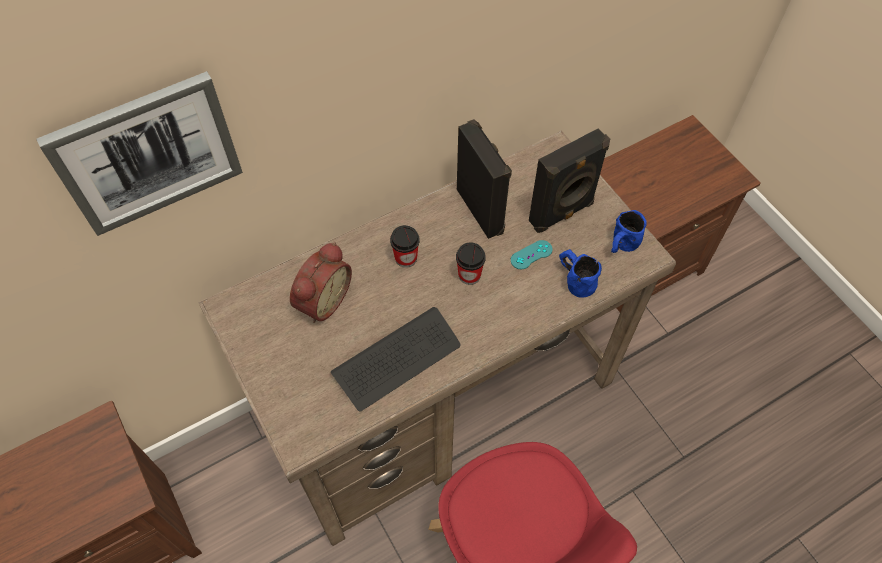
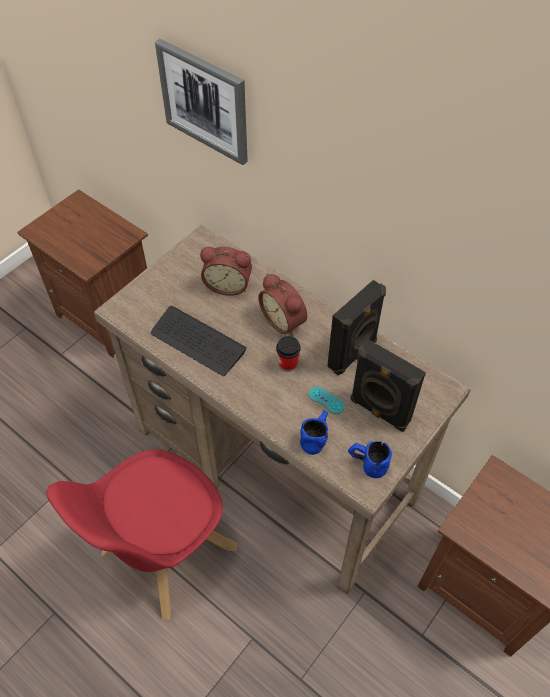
camera: 70 degrees right, 5 degrees down
cup [390,225,420,268] -> alarm clock [258,273,307,336]

